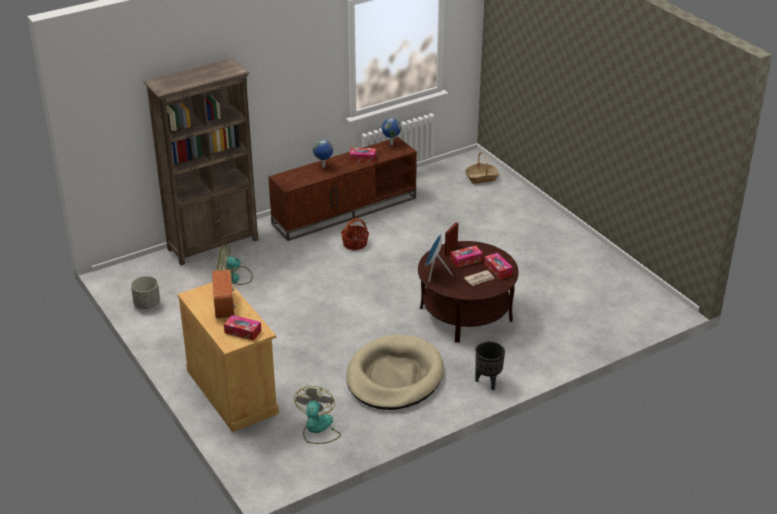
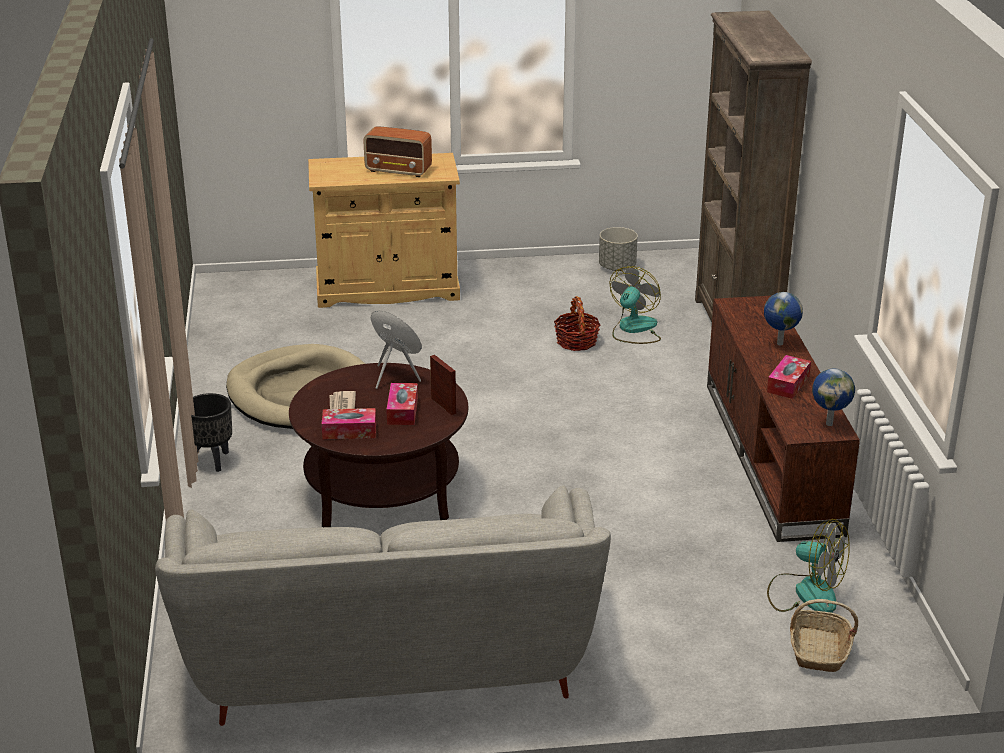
camera: 115 degrees right, 5 degrees down
tissue box [224,315,261,341] -> none
fan [294,386,341,444] -> fan moved to [767,519,850,613]
basket [341,218,369,250] -> basket moved to [554,296,600,351]
none -> grey sofa [155,485,611,726]

